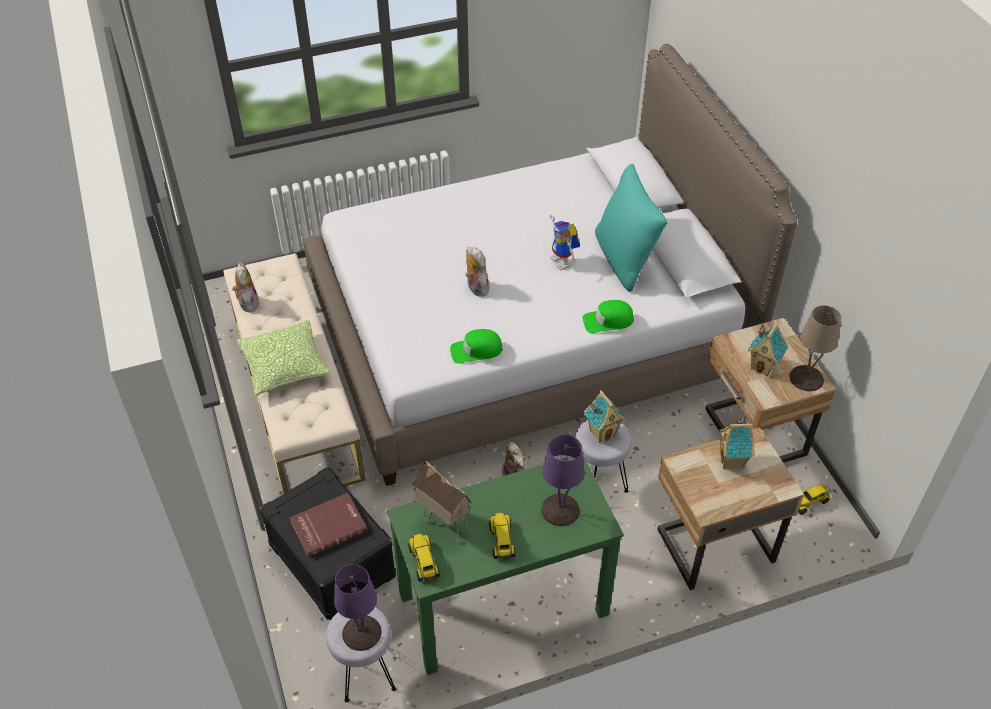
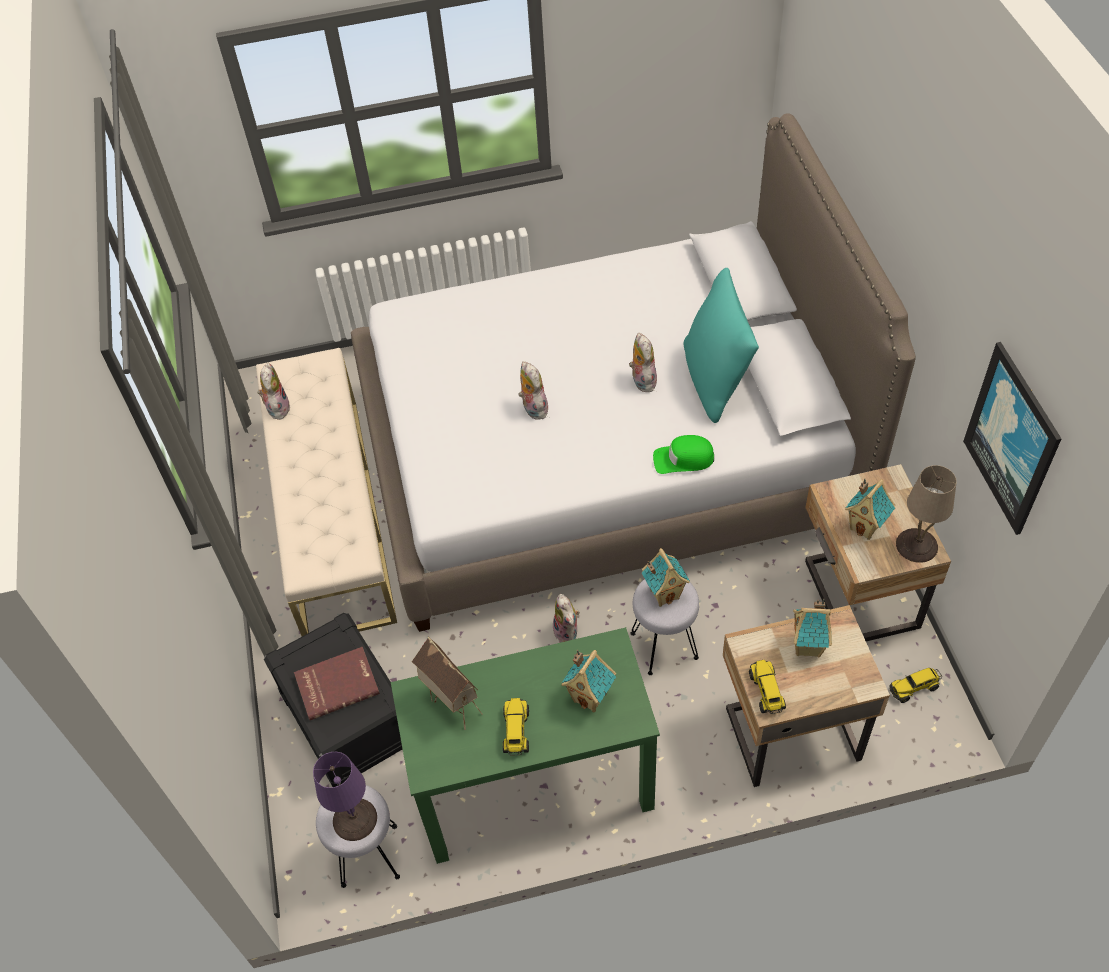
camera: 10 degrees right, 5 degrees up
pillow [237,320,330,396] -> none
toy truck [408,533,440,582] -> toy truck moved to [749,660,786,714]
green cap [450,329,503,364] -> none
purple table lamp [541,435,585,526] -> toy house [561,650,616,712]
toy robot [550,214,580,270] -> plush toy [629,333,657,392]
none -> picture [963,342,1062,535]

